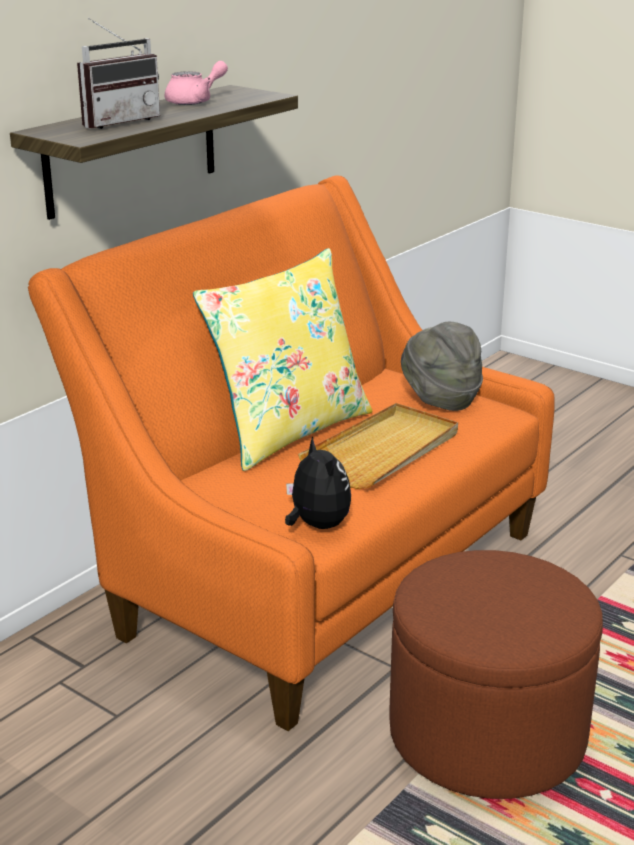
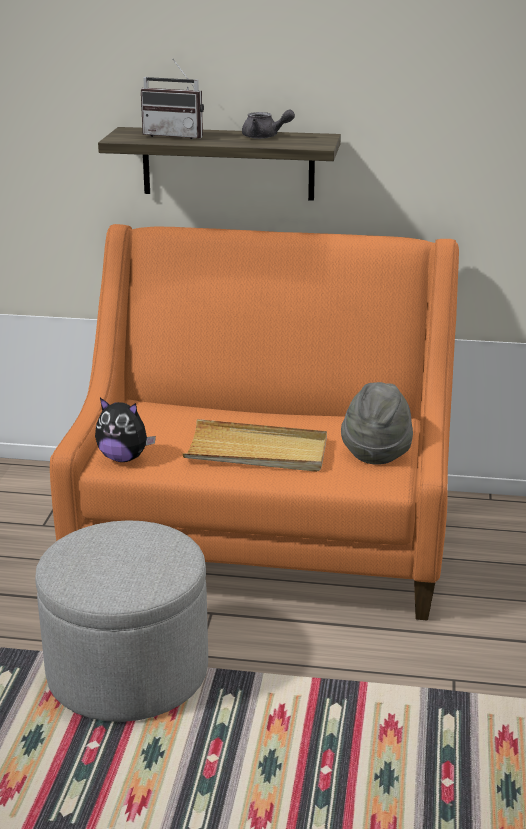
camera: 60 degrees right, 0 degrees up
pink teapot [165,61,228,105] -> grey teapot [242,110,295,139]
yellow pillow [193,248,372,471] -> none
plush toy [285,437,351,529] -> plush toy turned 75 degrees clockwise [95,398,156,462]
brown ottoman [389,550,603,799] -> grey ottoman [35,520,208,722]

